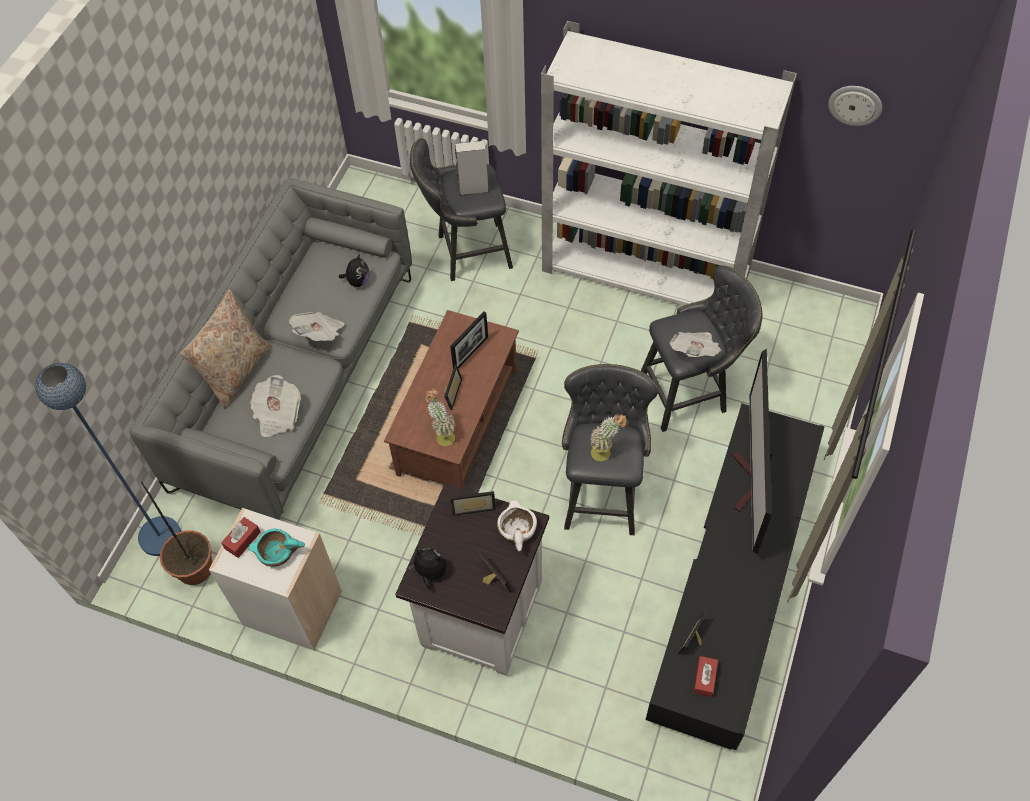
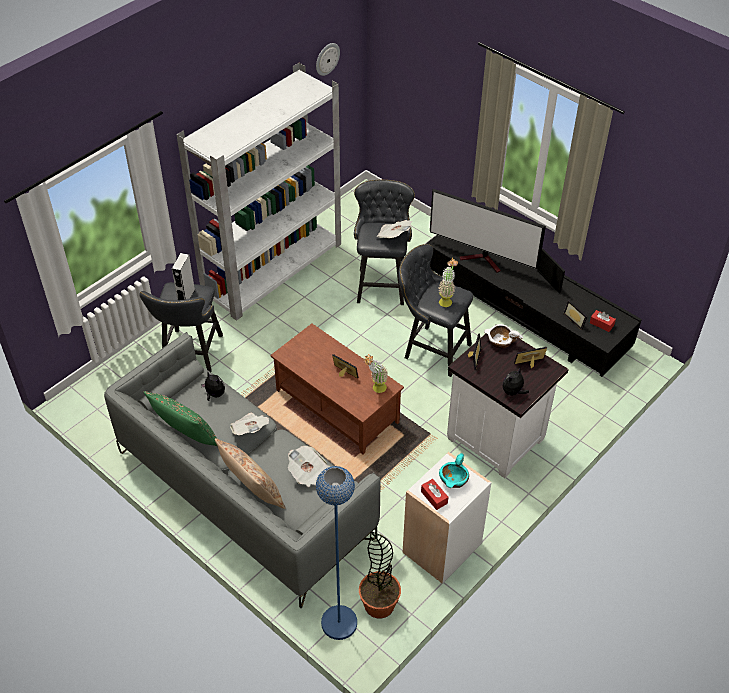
camera: 70 degrees left, 10 degrees down
picture frame [450,312,488,368] -> picture frame moved to [537,248,565,293]
none -> green pillow [144,391,217,446]

